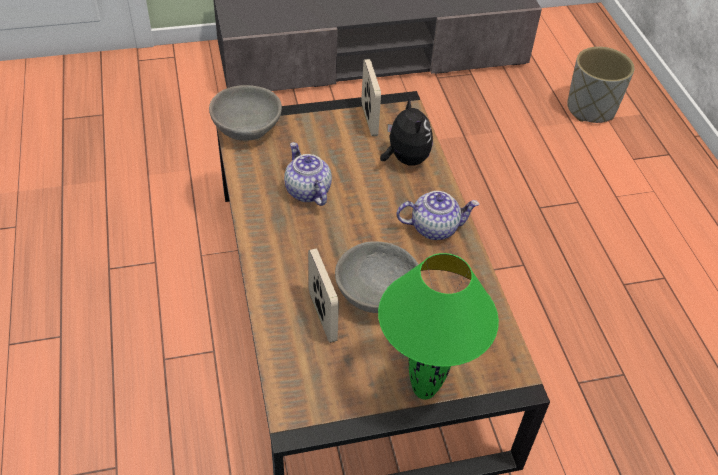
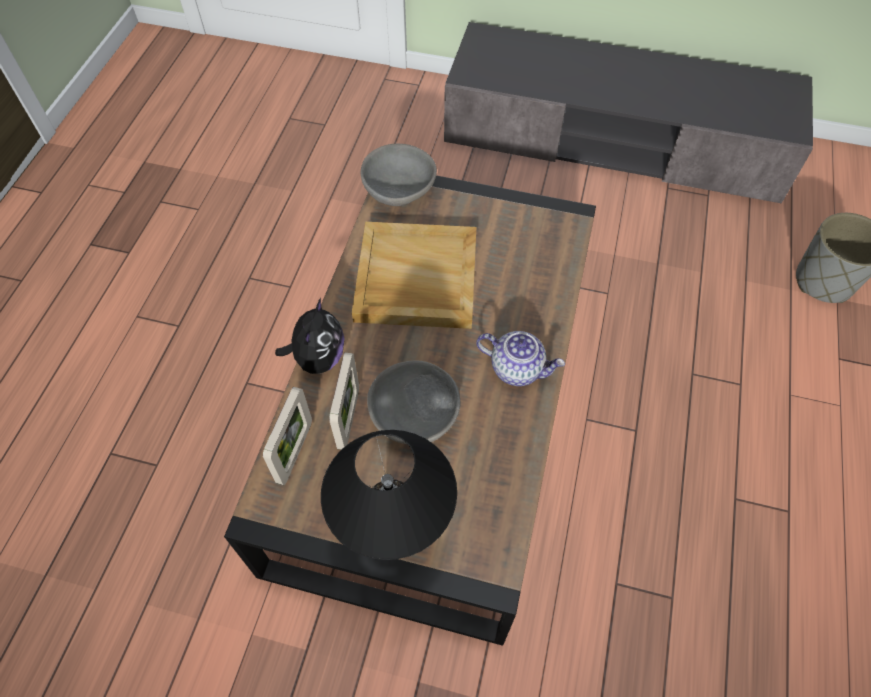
camera: 30 degrees right, 10 degrees up
teapot [284,142,332,206] -> beige tray [352,222,476,329]
picture frame [361,59,381,136] -> picture frame moved to [263,387,312,485]
green table lamp [378,253,499,400] -> black table lamp [321,430,457,560]
plush toy [380,97,433,166] -> plush toy moved to [275,298,345,374]

